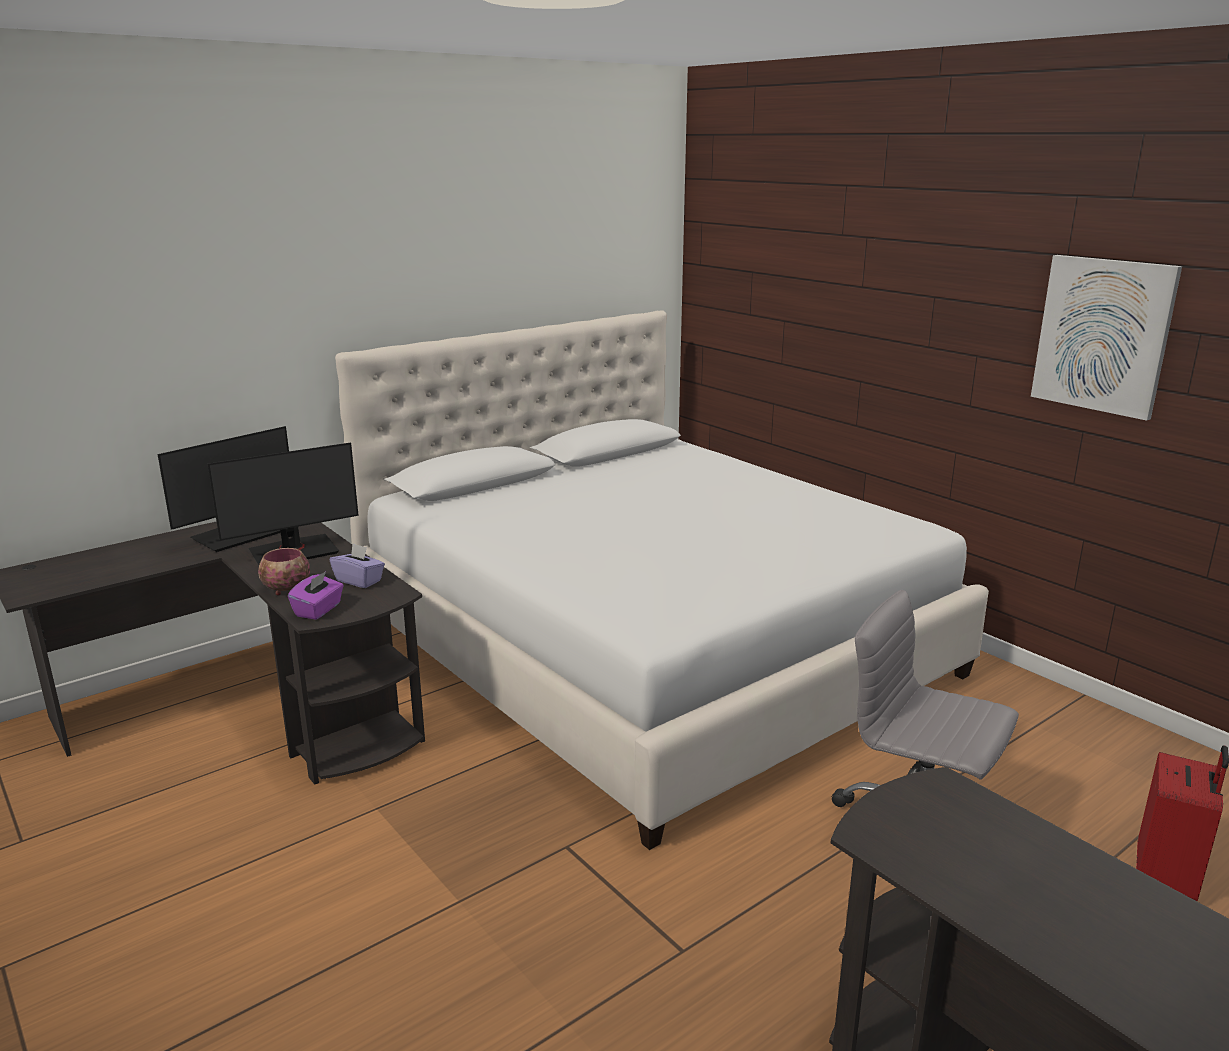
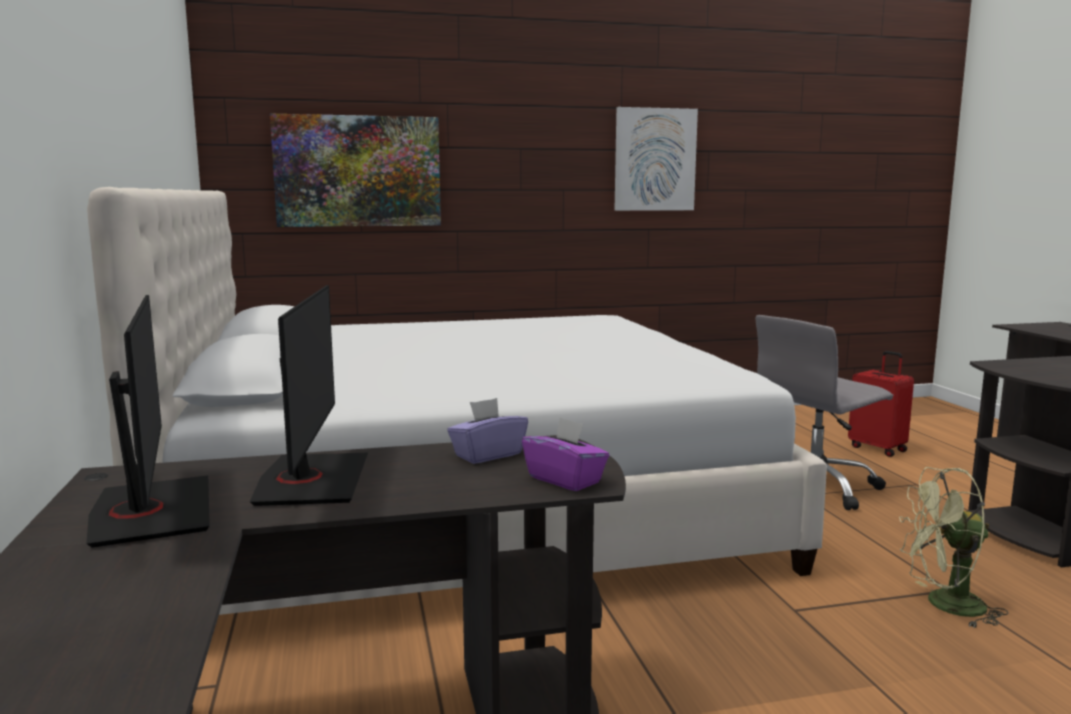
camera: 65 degrees left, 10 degrees down
bowl [258,548,310,596] -> none
none -> picture [270,114,441,227]
none -> green fan [899,467,1008,629]

